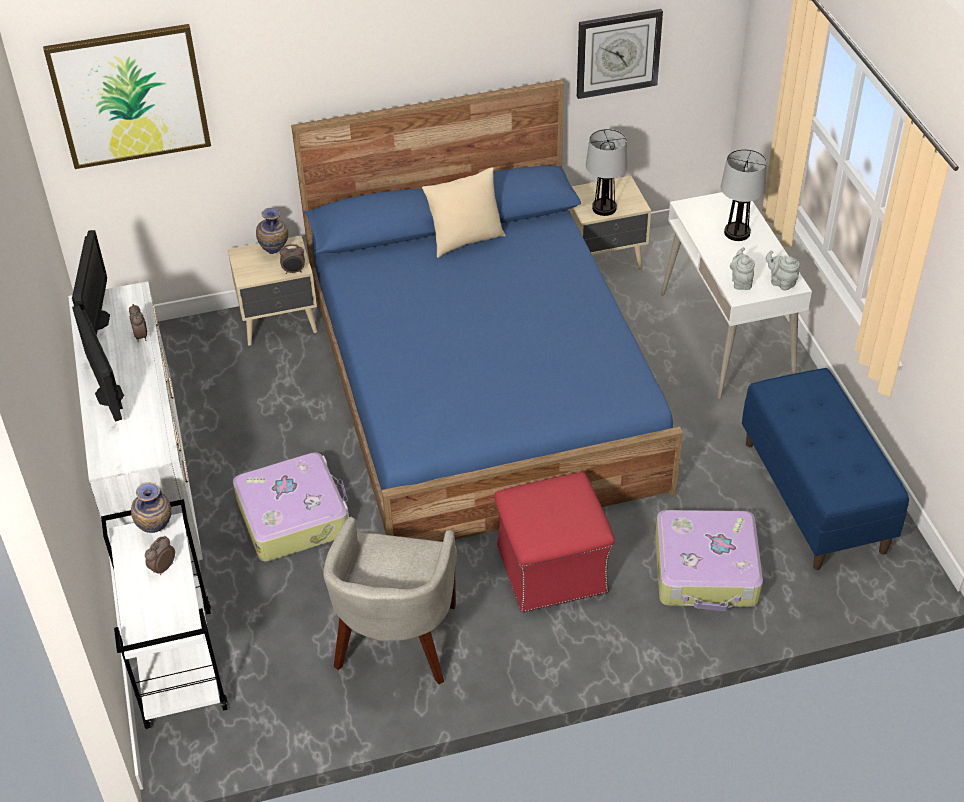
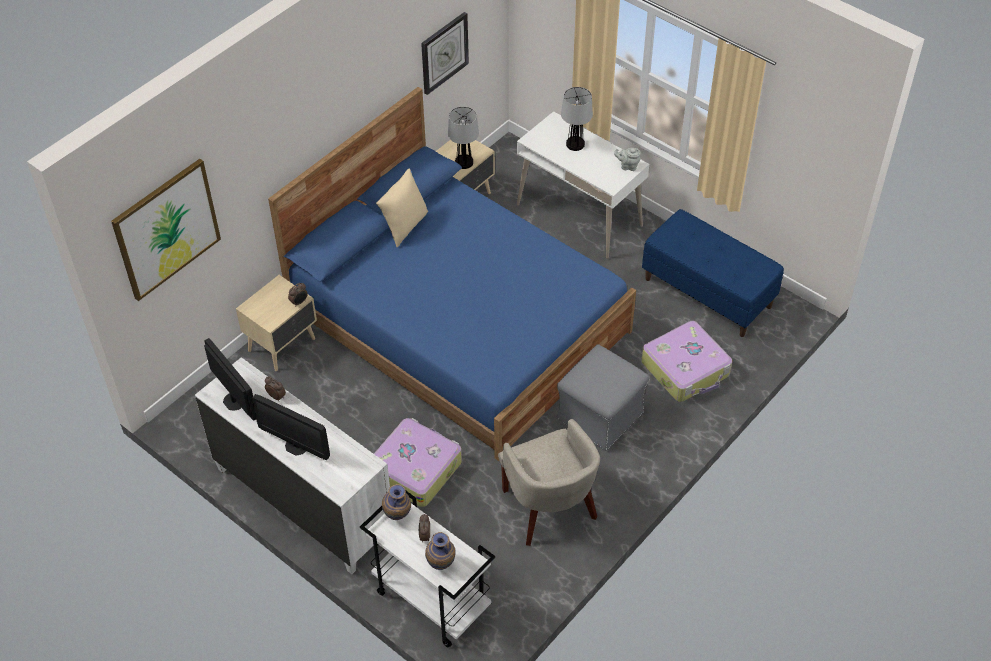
camera: 35 degrees left, 5 degrees up
vase [256,208,288,254] -> vase moved to [425,532,455,570]
red ottoman [494,472,615,612] -> grey ottoman [557,344,650,451]
grey teapot [730,247,755,290] -> none

